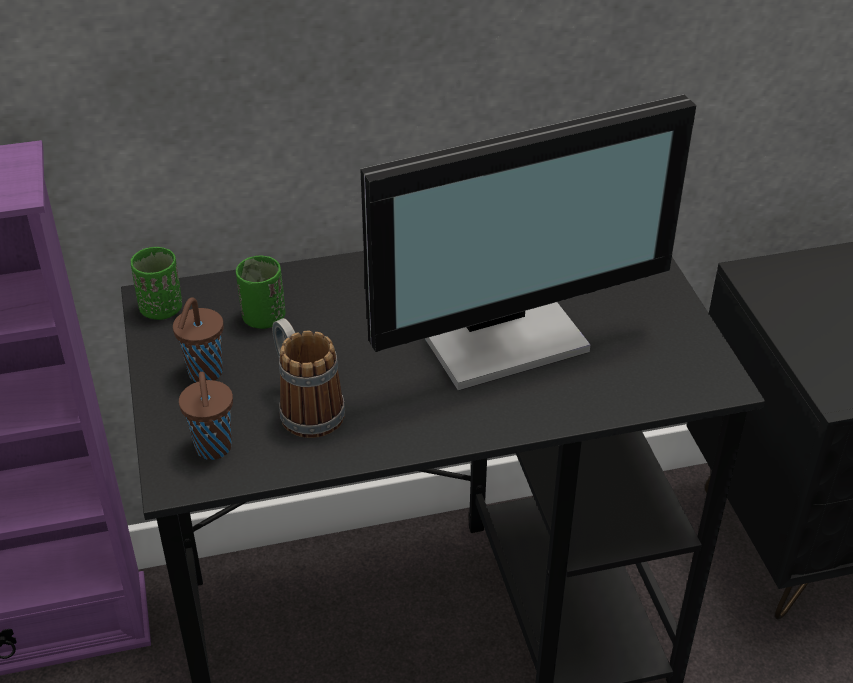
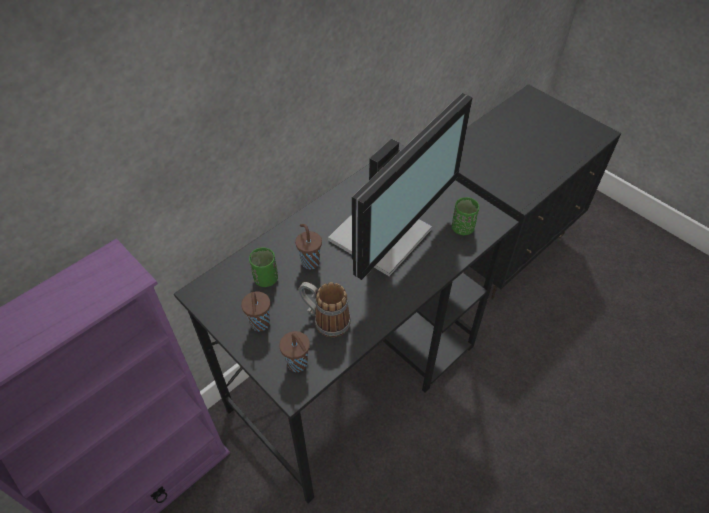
camera: 30 degrees left, 10 degrees up
green cup [131,247,182,320] -> green cup moved to [452,197,479,235]
none -> brown cup [295,224,322,270]

